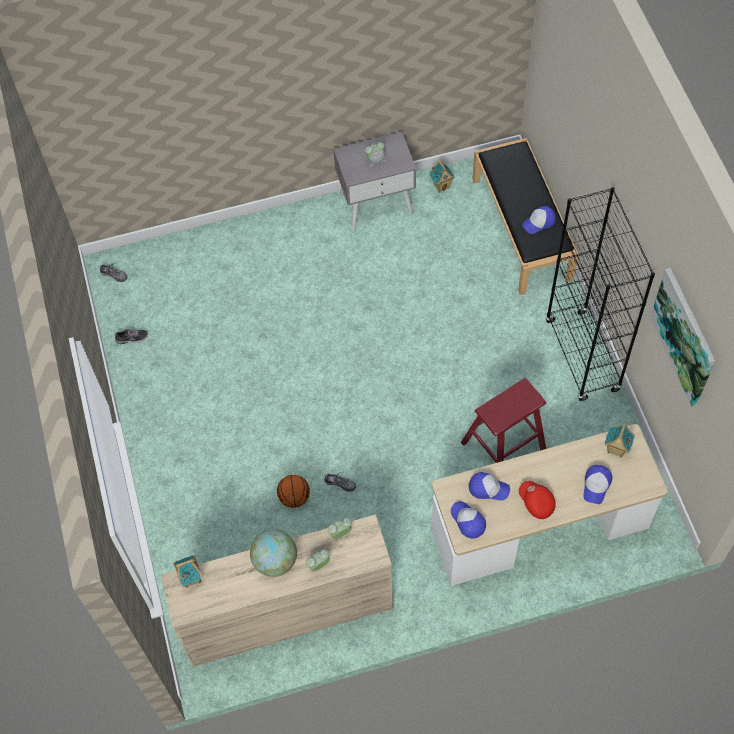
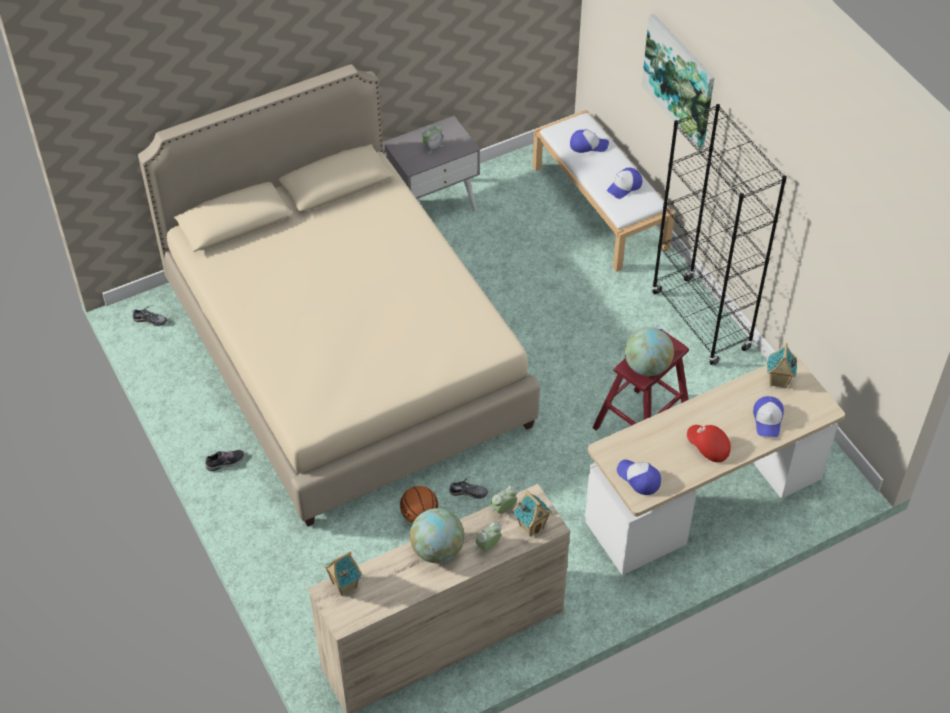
camera: 15 degrees left, 10 degrees down
shoe [115,329,148,344] -> shoe moved to [205,450,244,471]
toy house [429,160,455,193] -> toy house moved to [513,490,552,537]
cap [469,472,510,500] -> cap moved to [570,129,609,153]
black bench [472,138,578,295] -> white bench [533,110,675,272]
picture [650,268,715,407] -> picture moved to [642,13,714,149]
none -> beige bed [138,64,540,527]
none -> globe [625,327,674,376]

